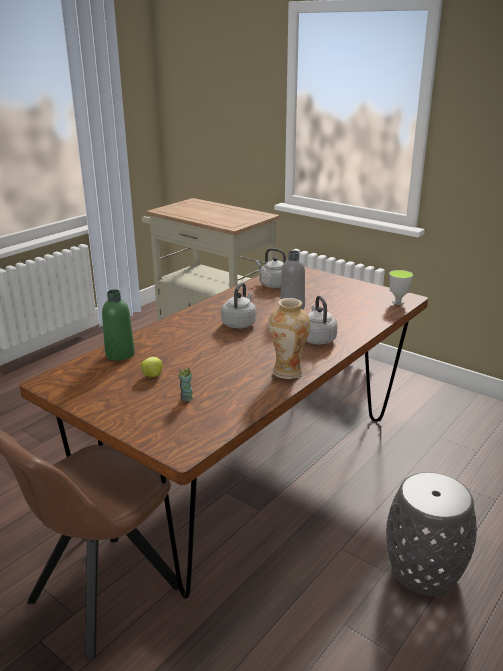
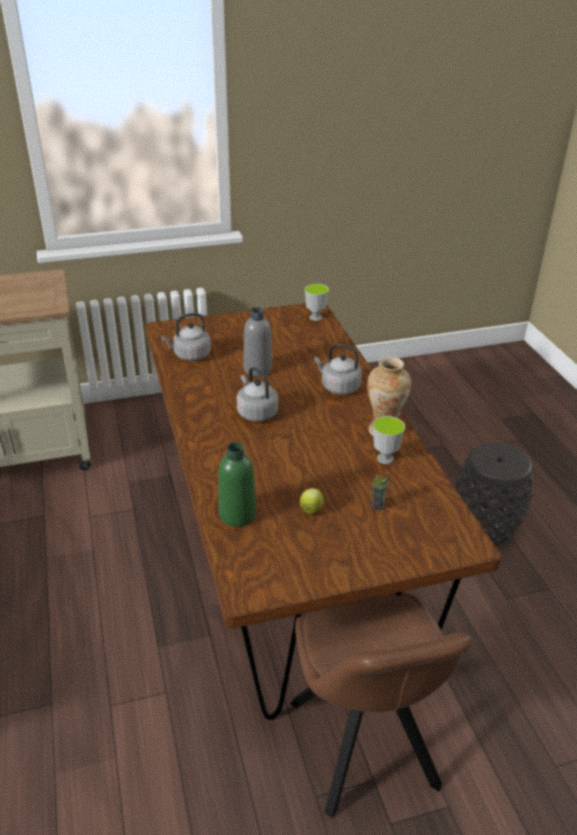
camera: 55 degrees left, 10 degrees up
none -> cup [373,416,405,464]

